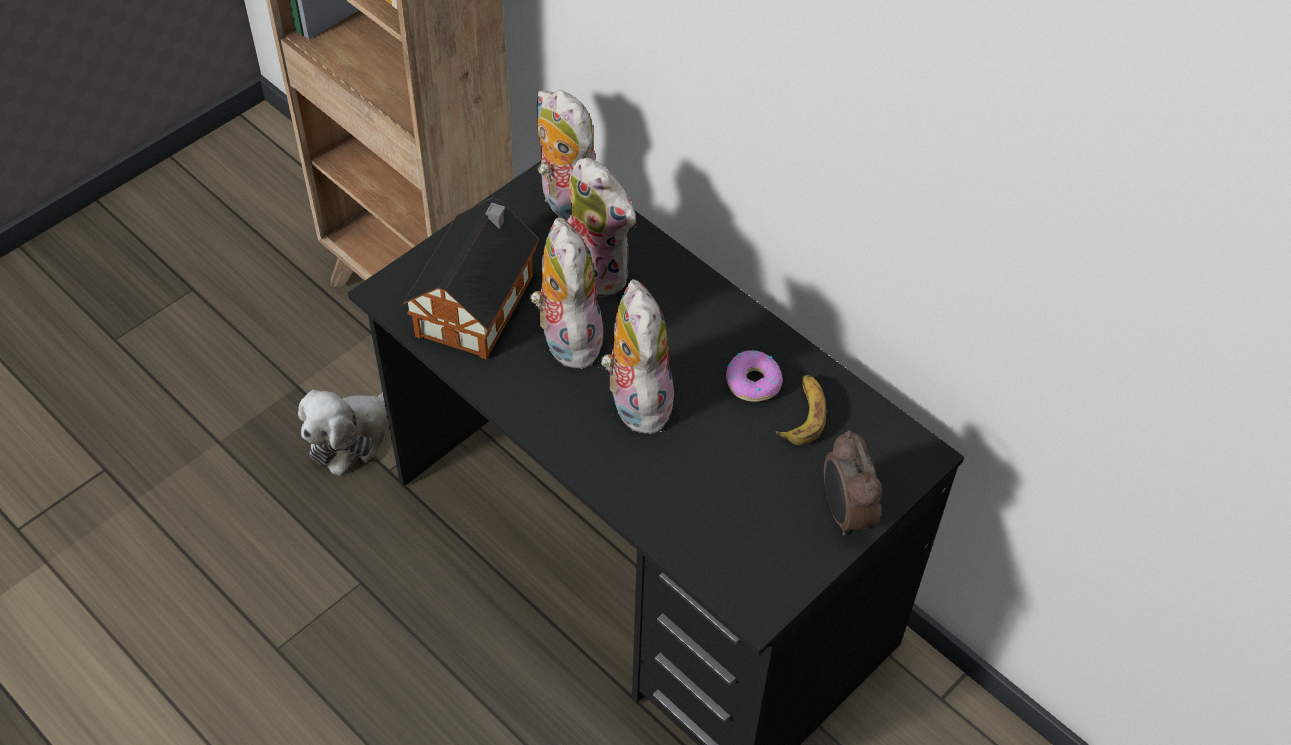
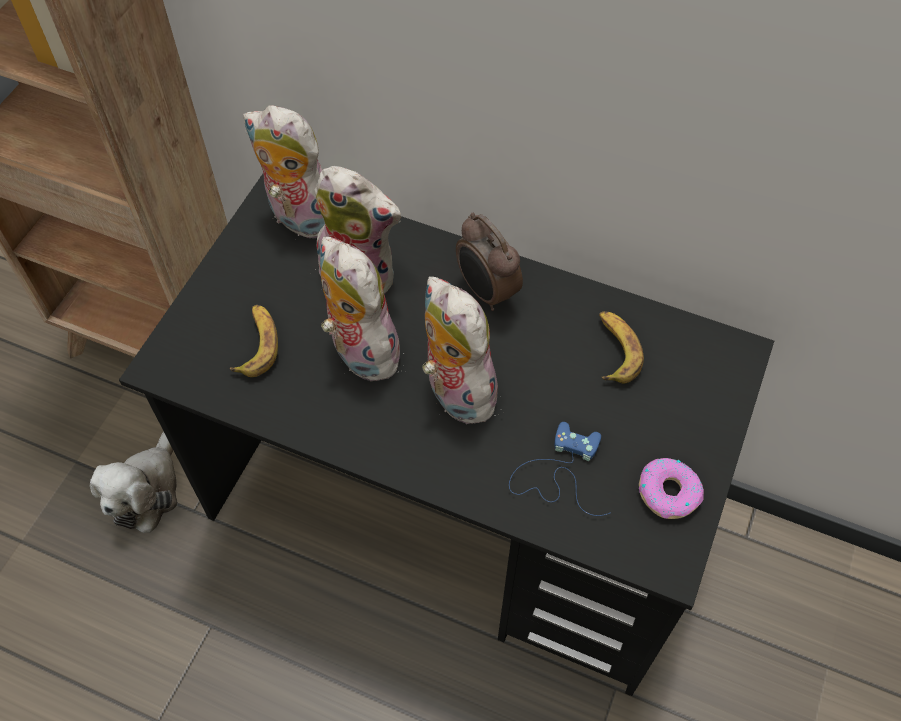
camera: 20 degrees left, 5 degrees up
toy house [403,198,539,359] -> banana [230,305,278,377]
donut [726,350,783,402] -> donut moved to [639,458,704,519]
alarm clock [824,430,882,536] -> alarm clock moved to [456,213,523,311]
none -> blue game controller [509,422,611,516]

